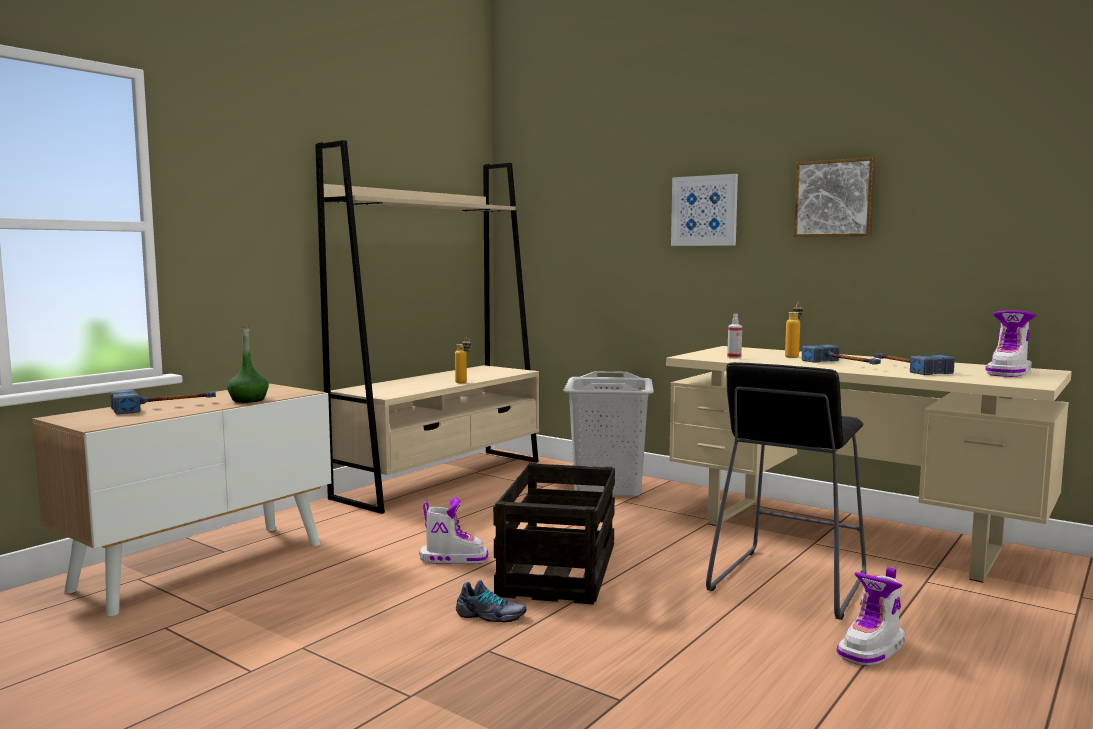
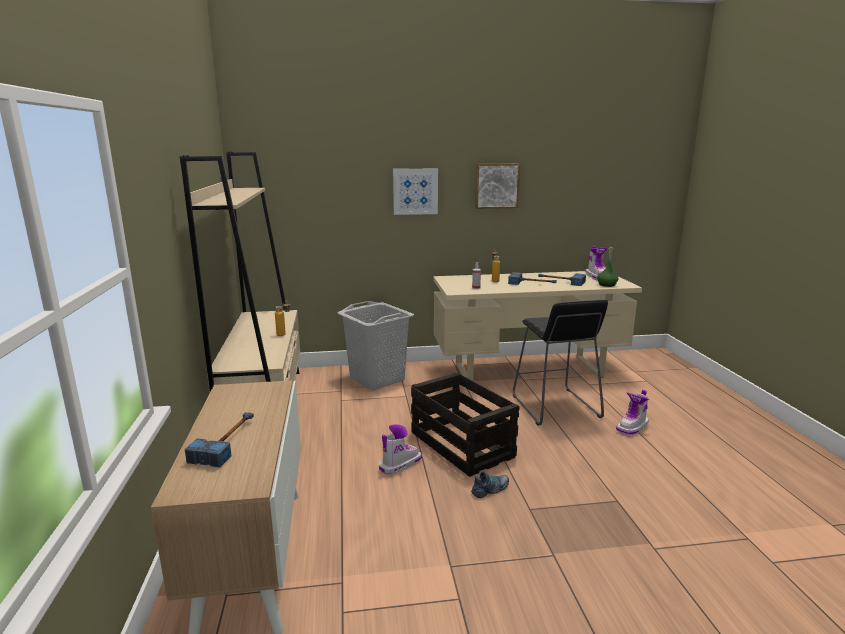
camera: 45 degrees left, 10 degrees up
green bottle [227,326,269,403] -> green bottle moved to [597,247,618,287]
boot [837,567,905,666] -> boot turned 45 degrees clockwise [616,390,649,435]

